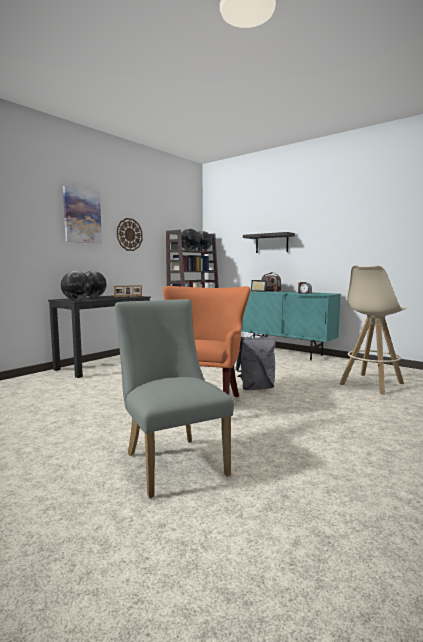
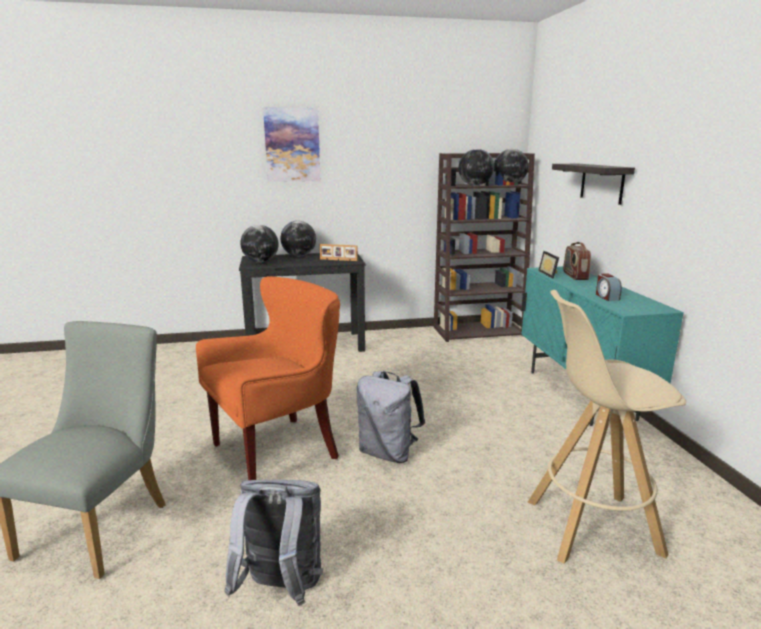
camera: 40 degrees right, 10 degrees up
wall clock [117,218,143,251] -> none
none -> grey backpack [225,479,323,606]

